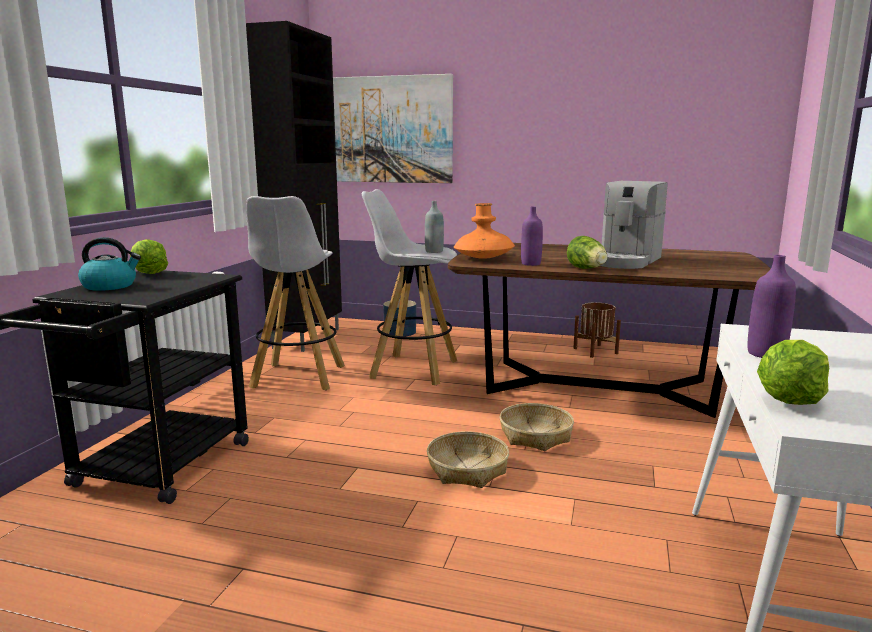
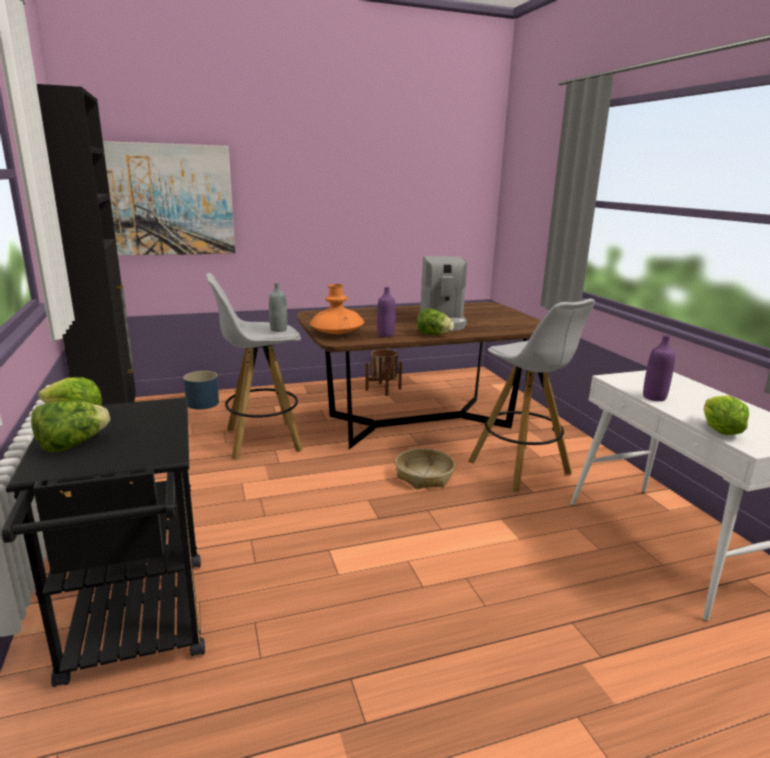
camera: 35 degrees left, 5 degrees up
kettle [78,237,141,291] -> lettuce [31,401,110,452]
white stool [246,196,345,390] -> white stool moved to [468,299,595,492]
basket [427,431,509,488] -> none

